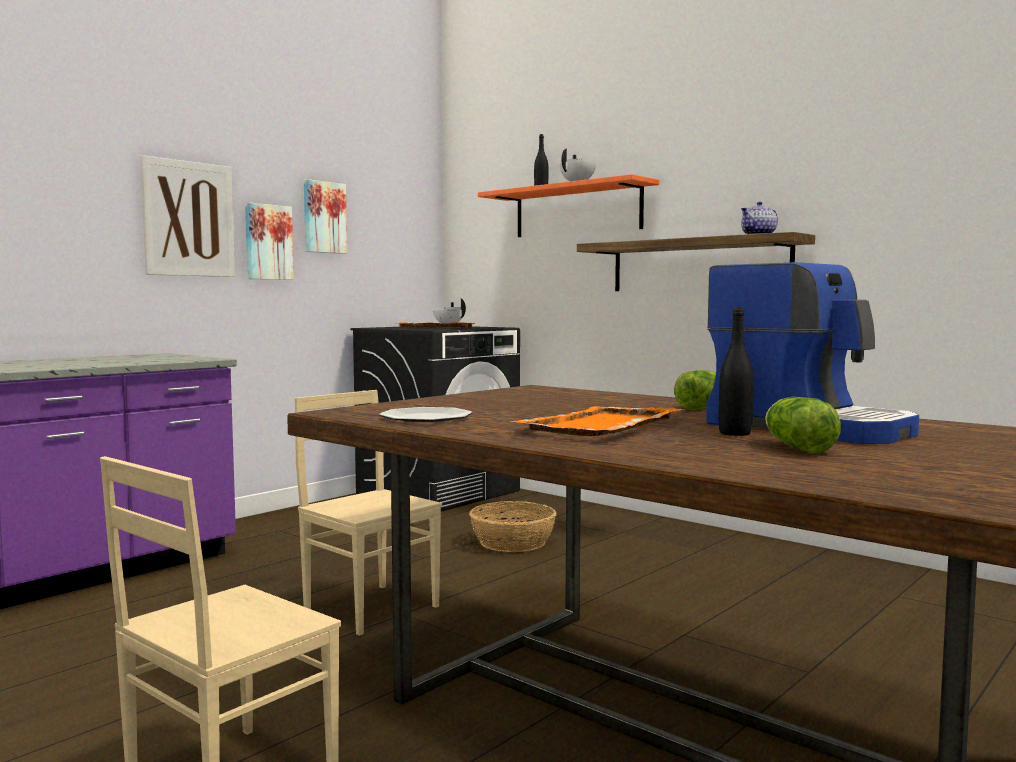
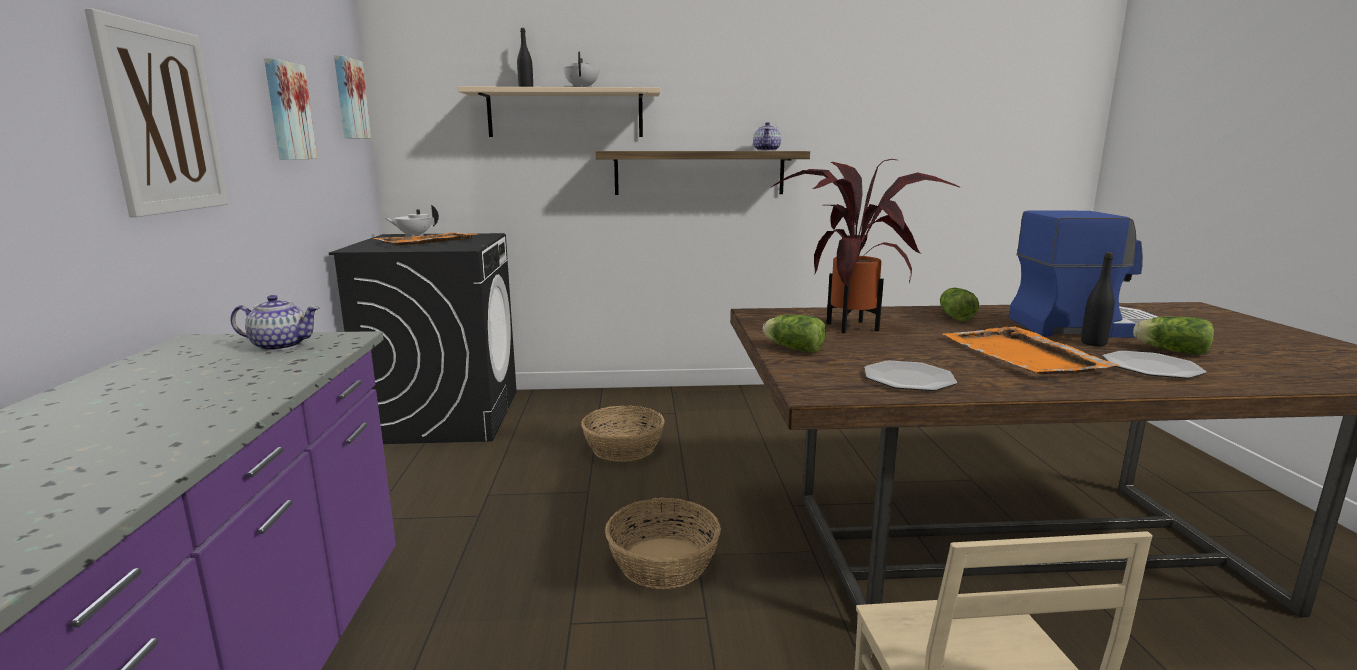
camera: 45 degrees left, 10 degrees up
picture [245,203,294,280] -> picture moved to [334,55,372,139]
beige chair [295,390,442,636] -> basket [605,498,721,589]
orange shelf [478,174,659,237] -> beige shelf [458,86,660,137]
none -> teapot [231,295,319,351]
none -> lettuce [763,315,826,353]
none -> potted plant [770,159,961,333]
none -> plate [1103,351,1207,378]

